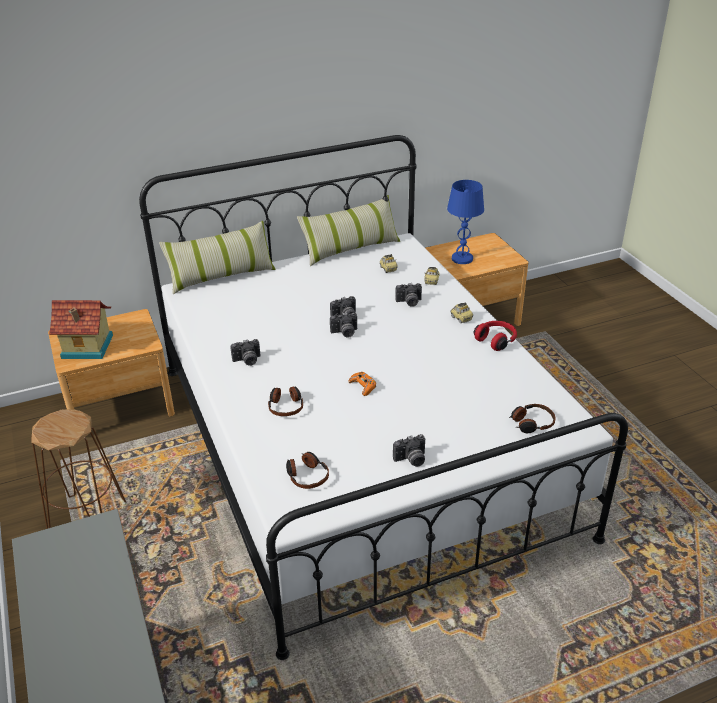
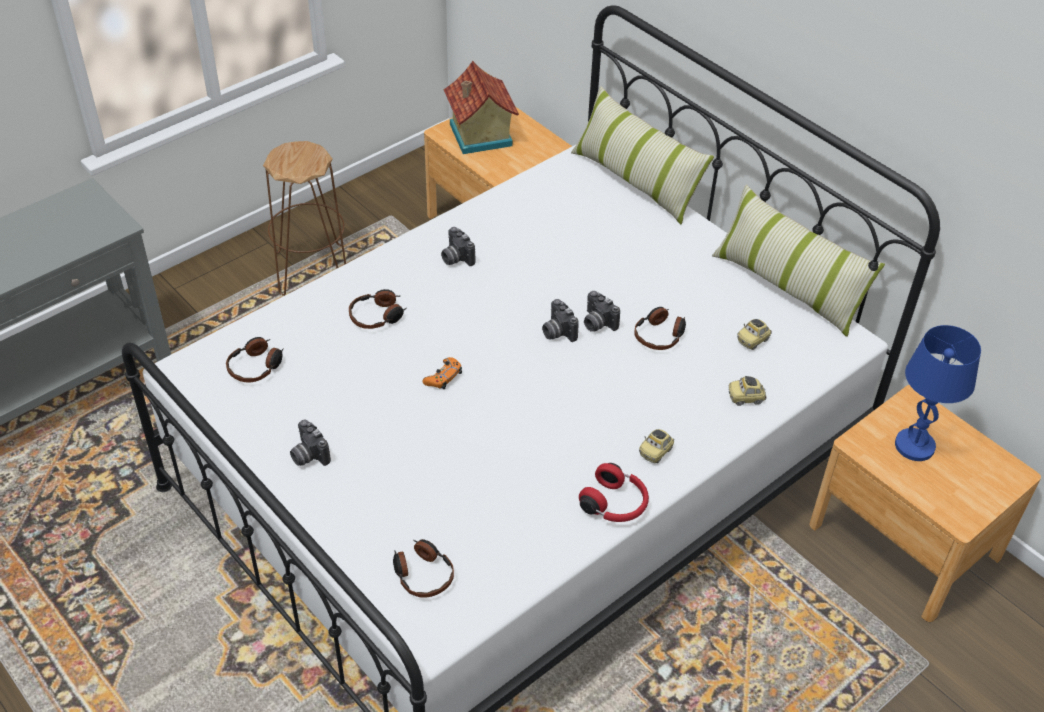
camera: 70 degrees right, 10 degrees up
camera [396,283,422,307] -> none
none -> headphones [634,307,686,350]

